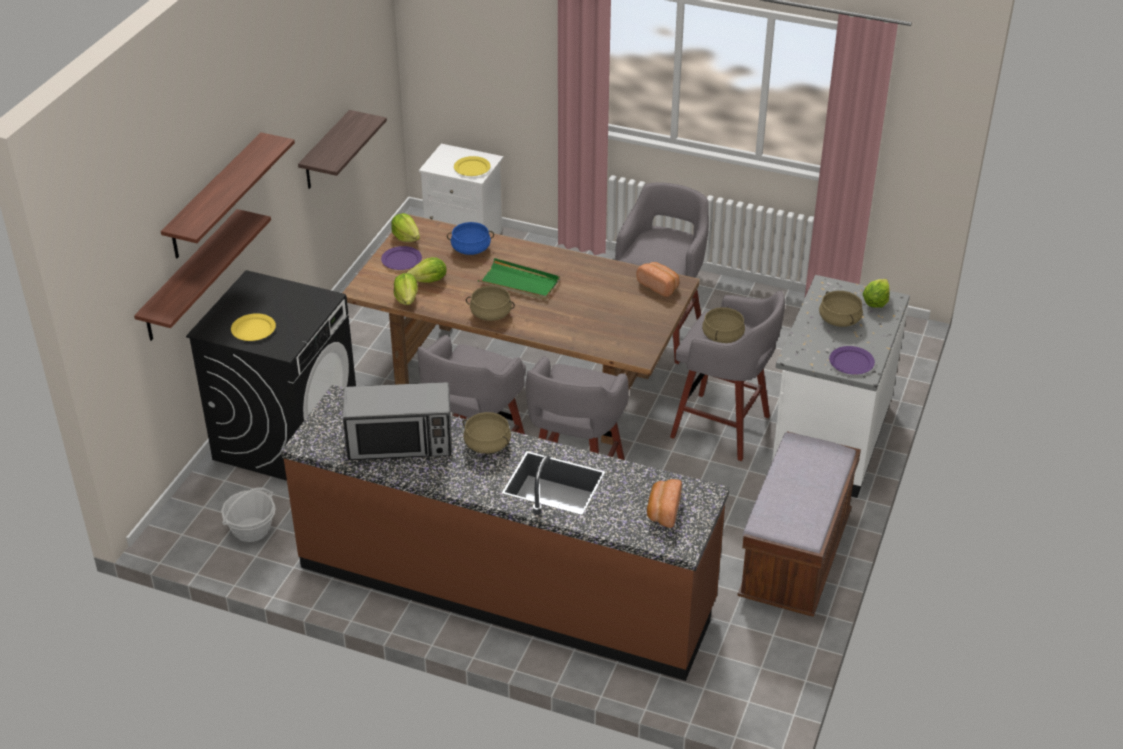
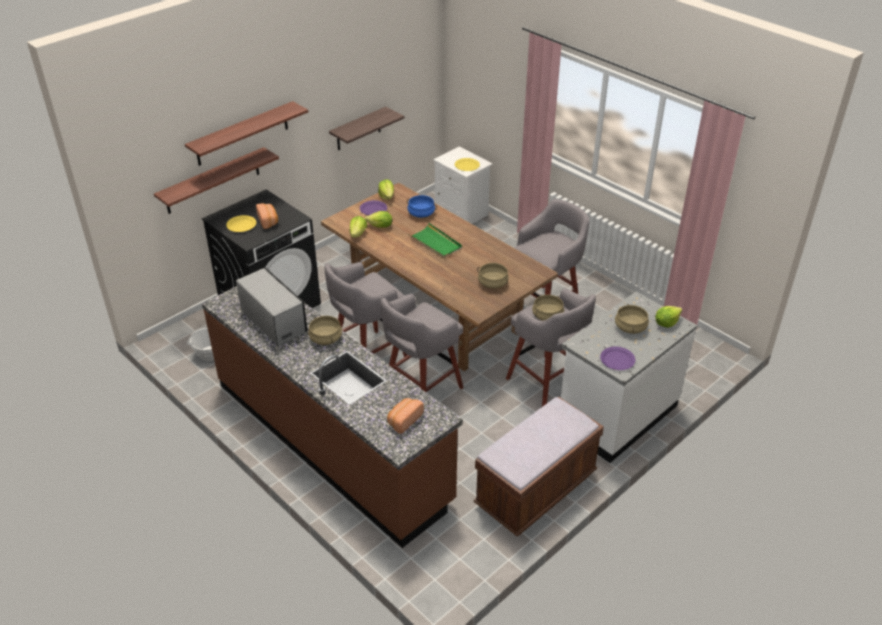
camera: 25 degrees right, 0 degrees up
microwave [343,382,452,460] -> microwave turned 150 degrees counterclockwise [236,268,307,346]
beige cooking pot [466,286,515,321] -> beige cooking pot moved to [477,263,509,289]
bread [636,262,679,297] -> bread moved to [256,203,278,229]

